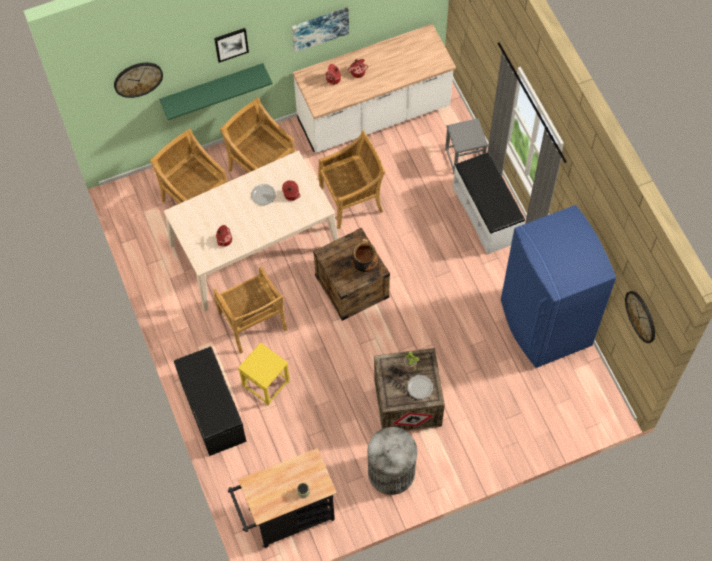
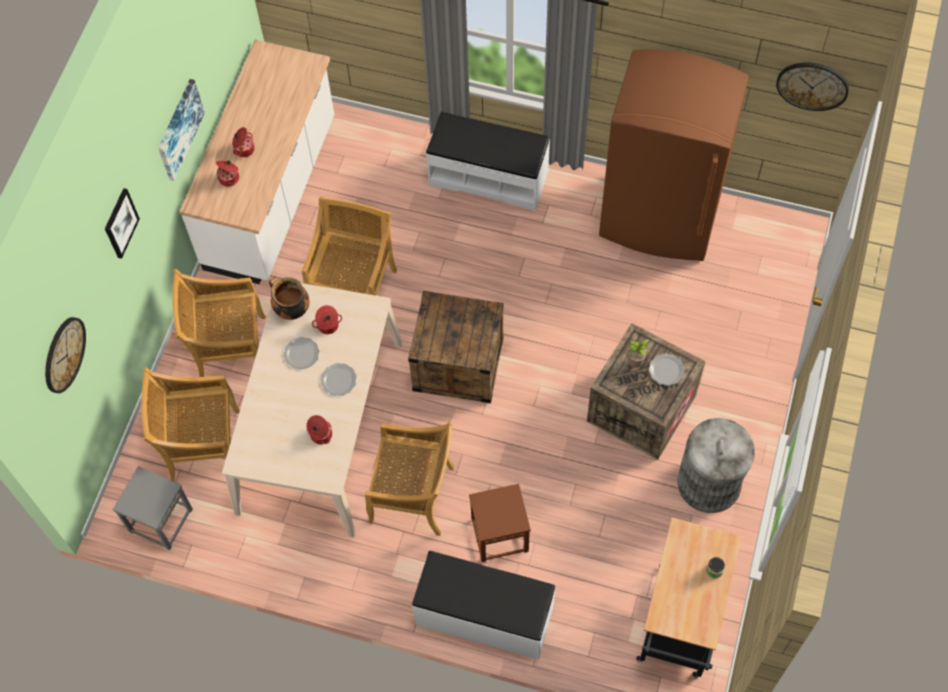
camera: 50 degrees left, 0 degrees up
green shelf [159,63,272,120] -> none
black bench [174,347,247,456] -> white bench [412,551,556,660]
yellow stool [238,343,290,406] -> brown stool [469,484,531,562]
cooking pot [351,238,378,272] -> cooking pot moved to [269,277,310,320]
grey stool [445,118,488,174] -> grey stool moved to [113,466,193,550]
blue fridge [501,205,616,368] -> brown fridge [599,49,749,261]
none -> plate [321,363,357,396]

